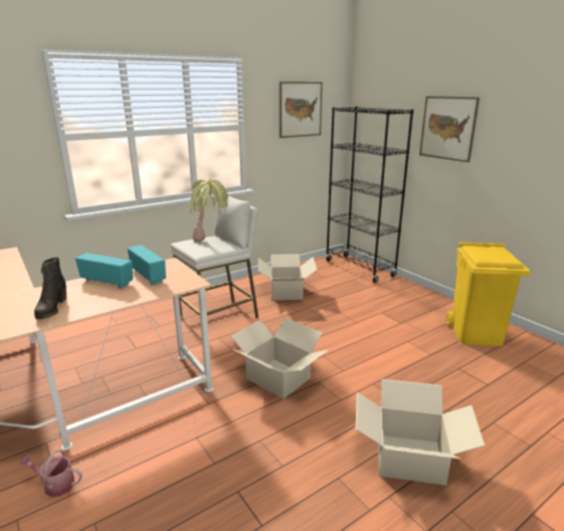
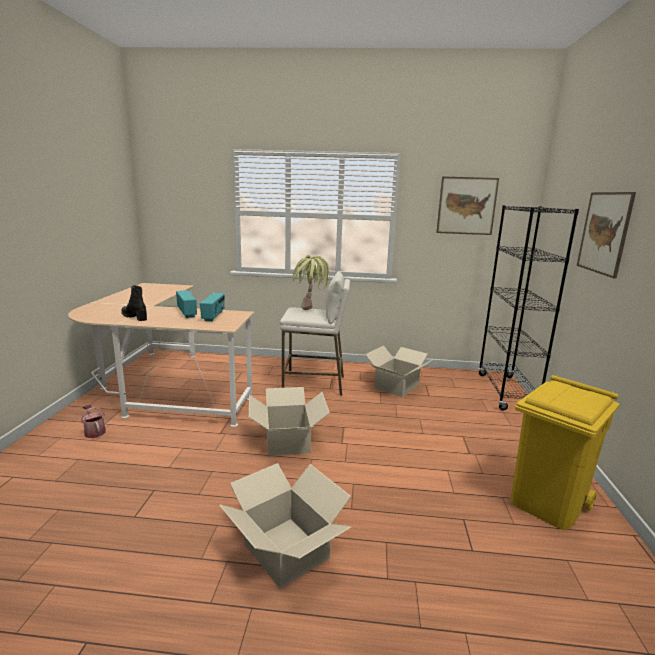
camera: 40 degrees right, 5 degrees down
black boot [34,257,67,319] -> black boot turned 90 degrees clockwise [121,285,147,321]

